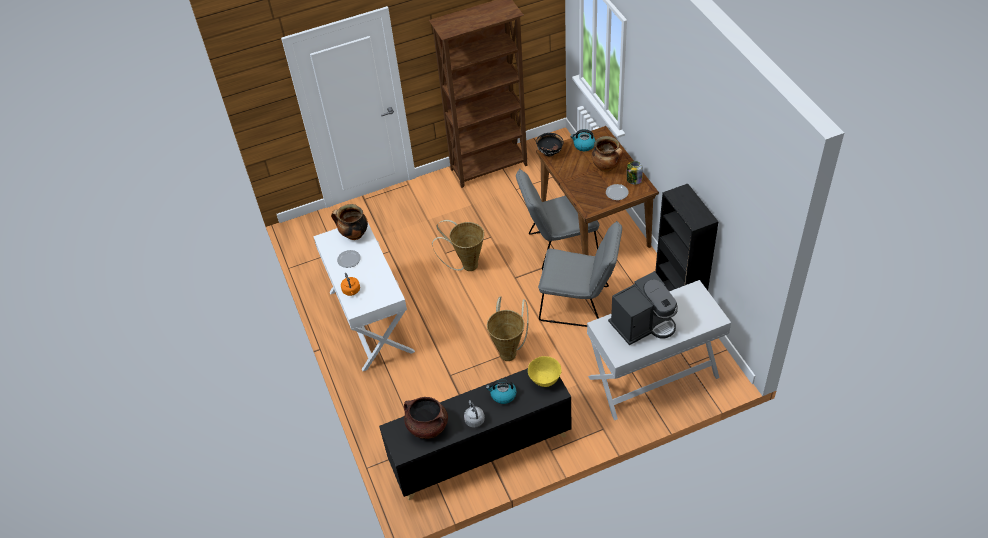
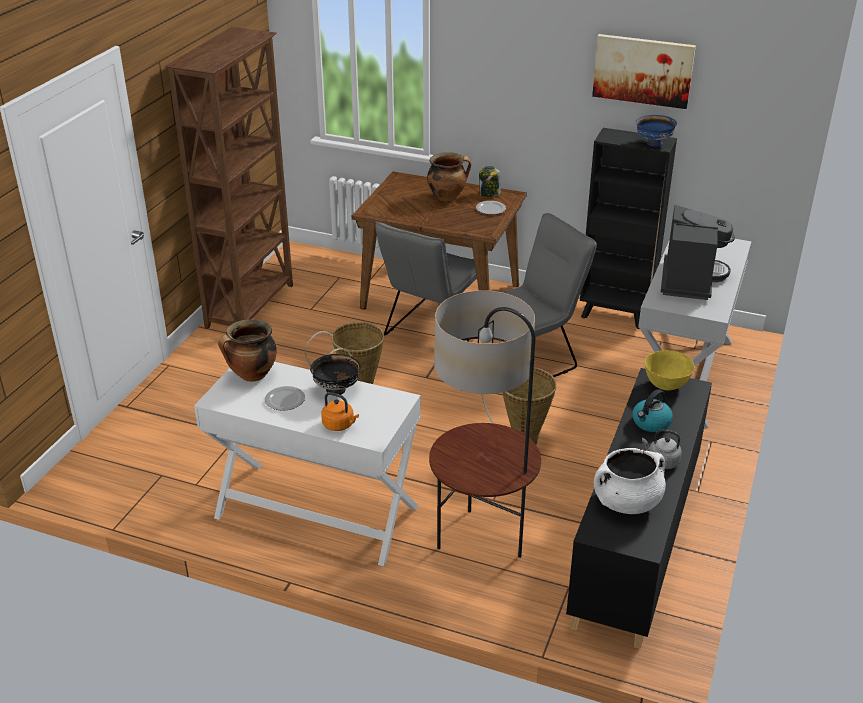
camera: 50 degrees left, 15 degrees down
brown cooking pot [404,397,448,439] -> white cooking pot [594,448,666,514]
black bowl [536,133,564,156] -> black bowl moved to [310,354,361,395]
kettle [570,129,595,151] -> none
none -> floor lamp [429,290,541,558]
none -> picture [592,34,696,109]
none -> blue bowl [636,115,677,147]

